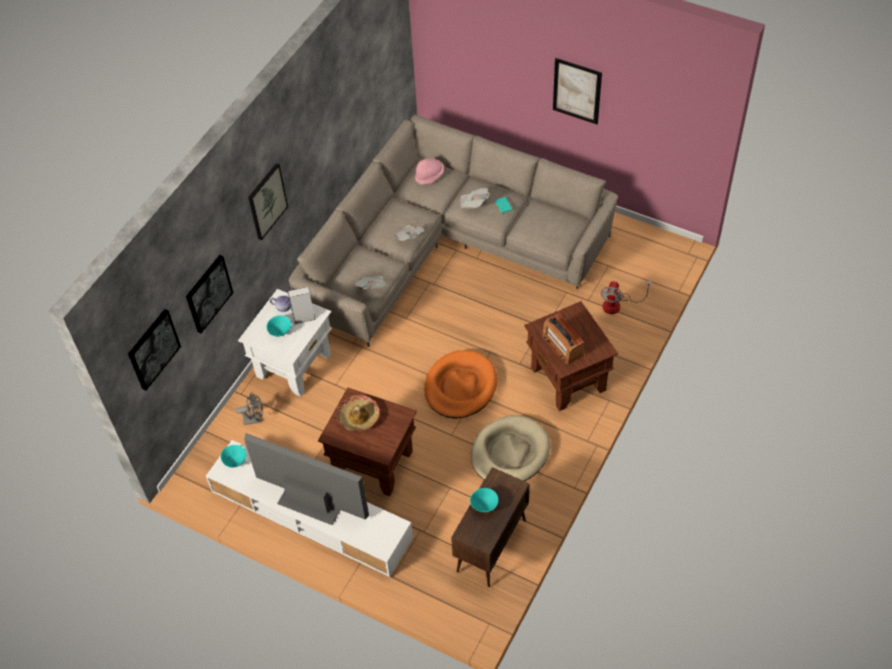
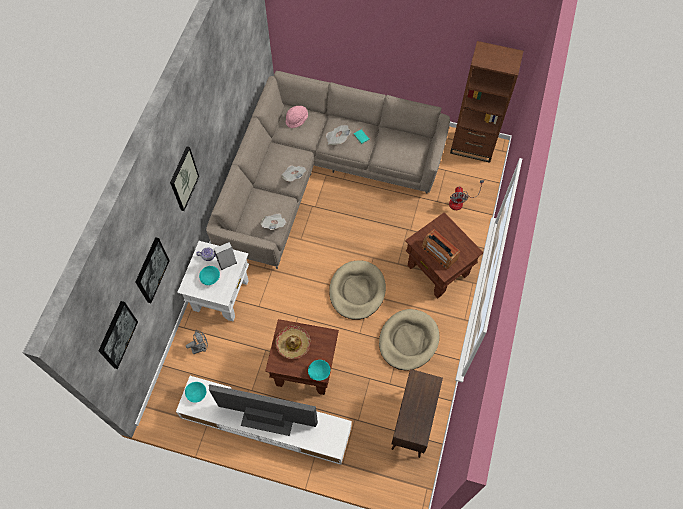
camera: 15 degrees left, 10 degrees up
orange dog bed [424,350,497,419] -> beige dog bed [329,260,386,320]
turquoise bowl [470,488,499,512] -> turquoise bowl moved to [308,360,330,381]
picture [553,58,602,124] -> none
none -> brown bookcase [450,41,523,163]

